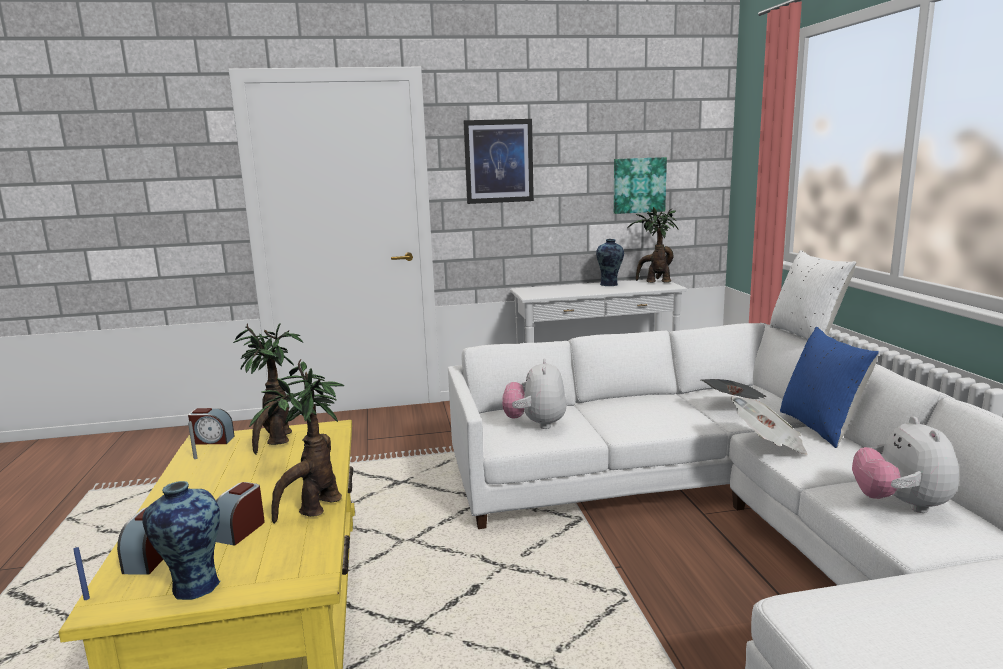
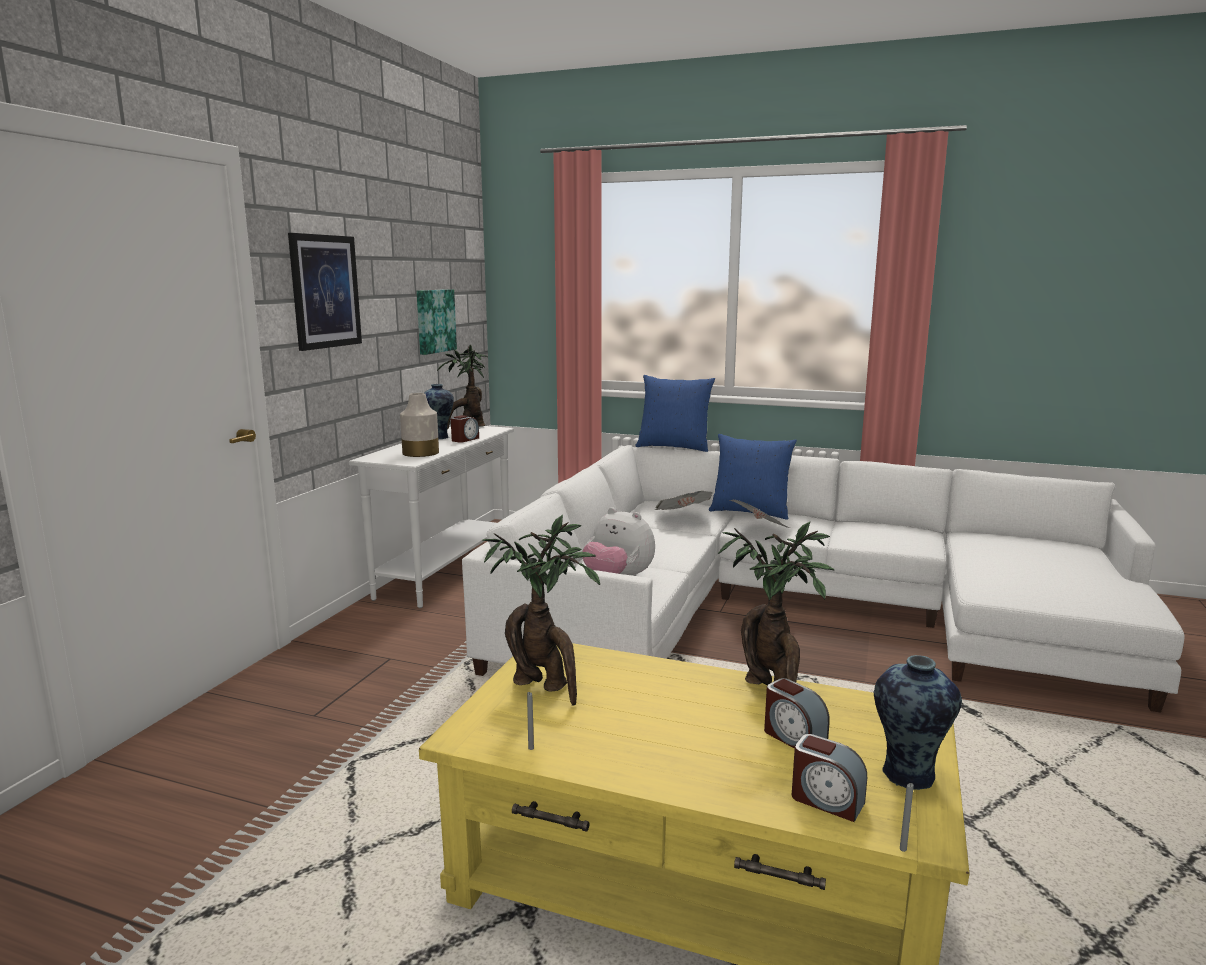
camera: 60 degrees left, 0 degrees up
blue candle [73,546,90,600] -> grey candle [900,783,913,852]
alarm clock [188,408,235,445] -> alarm clock moved to [451,415,479,443]
white pillow [770,250,857,339] -> blue pillow [635,375,715,452]
plush toy [852,416,959,513] -> none
none -> beige vase [400,393,439,457]

